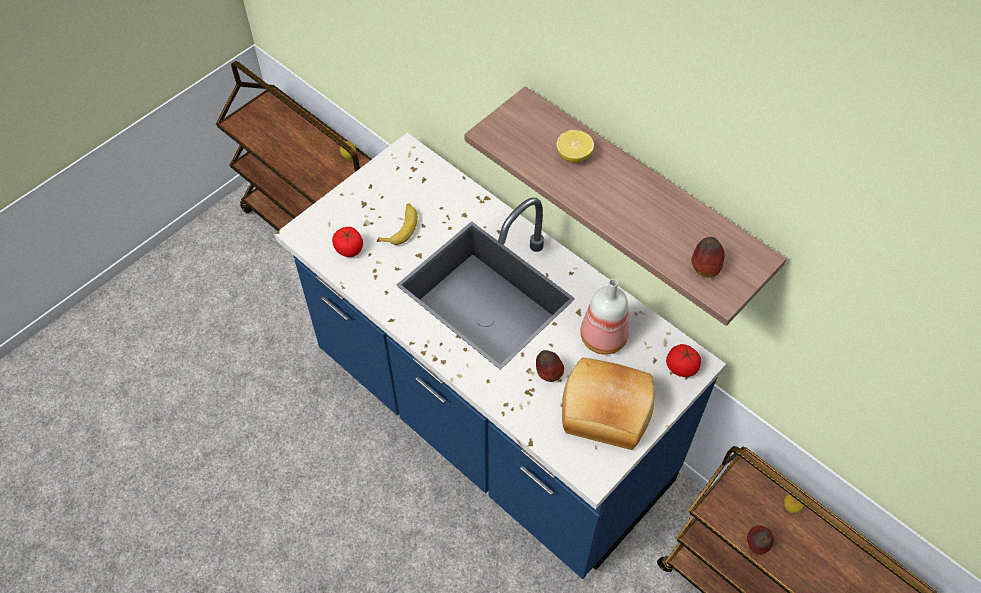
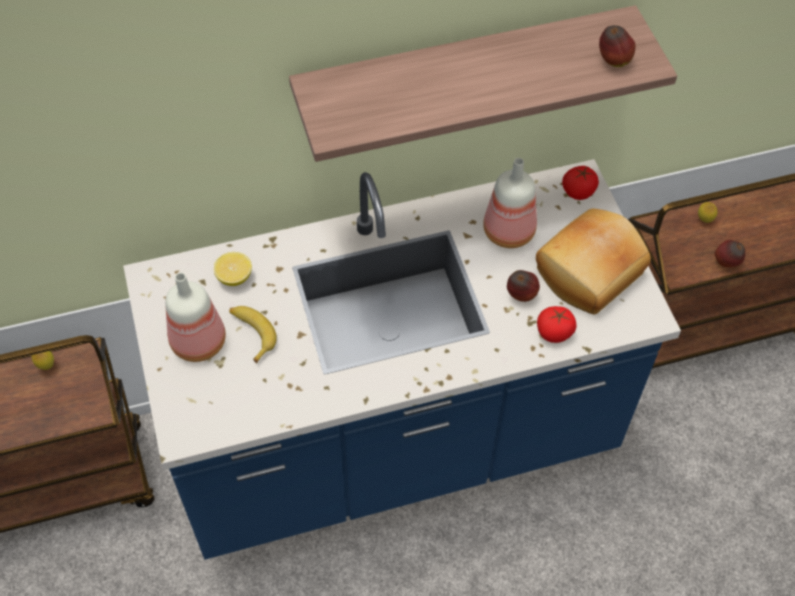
camera: 60 degrees left, 0 degrees up
tomato [332,227,363,257] -> tomato moved to [537,306,576,343]
lemon [556,130,594,163] -> lemon moved to [214,252,252,286]
none -> bottle [165,273,226,362]

